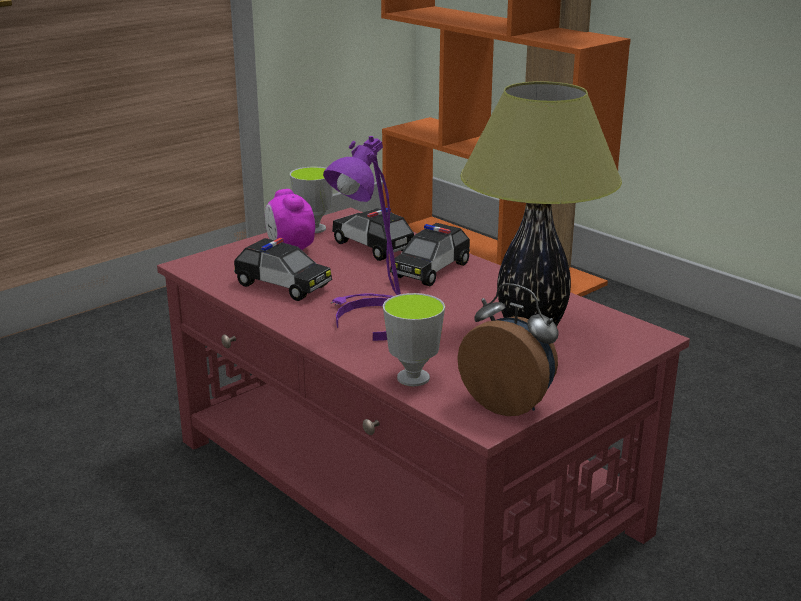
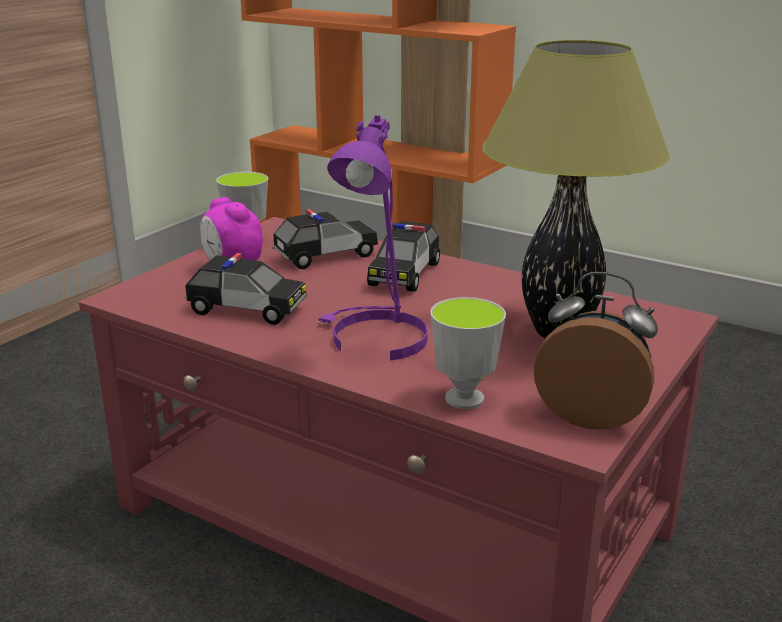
camera: 15 degrees left, 0 degrees up
toy car [332,208,414,261] -> toy car turned 120 degrees clockwise [272,209,378,269]

